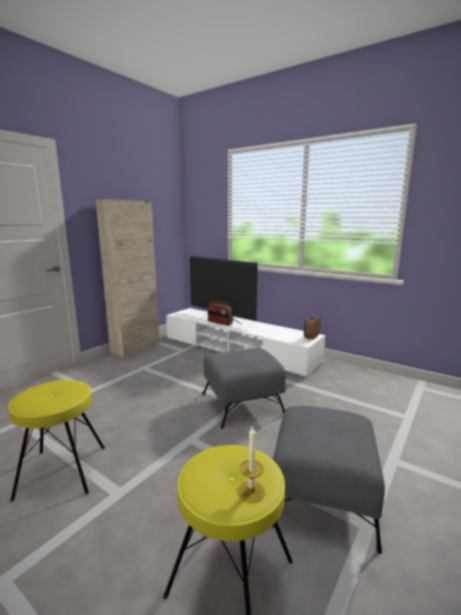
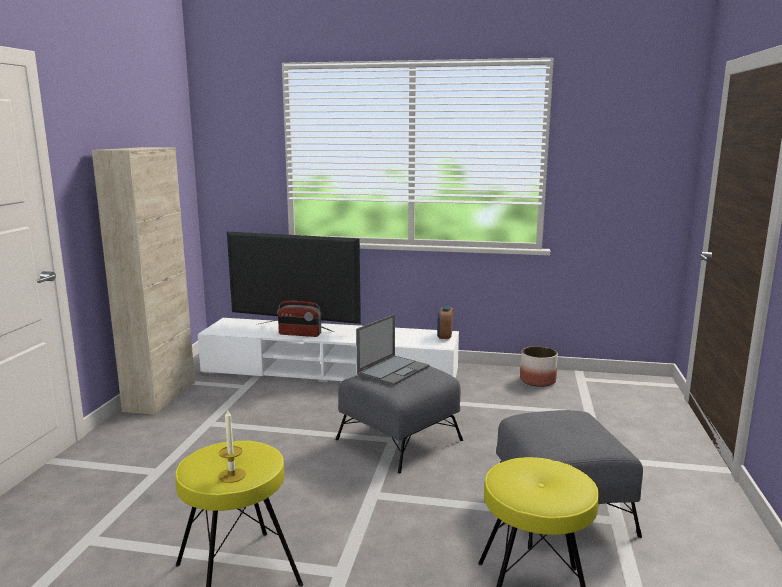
camera: 25 degrees left, 0 degrees up
candle [237,425,265,503] -> candle moved to [218,409,246,483]
none -> laptop [356,314,430,385]
none -> planter [520,346,558,387]

